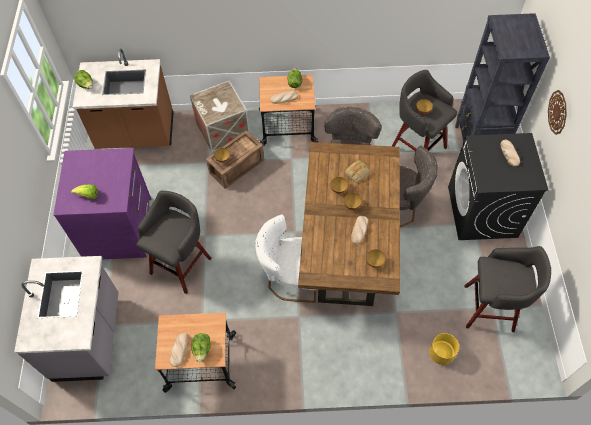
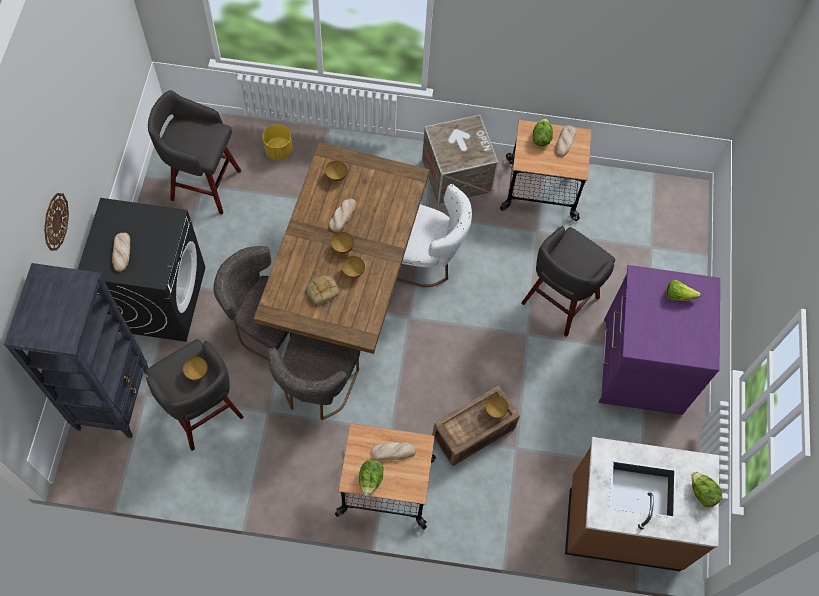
camera: 175 degrees left, 5 degrees up
grey counter [14,256,118,382] -> none
crate [190,81,249,152] -> crate moved to [422,115,498,206]

